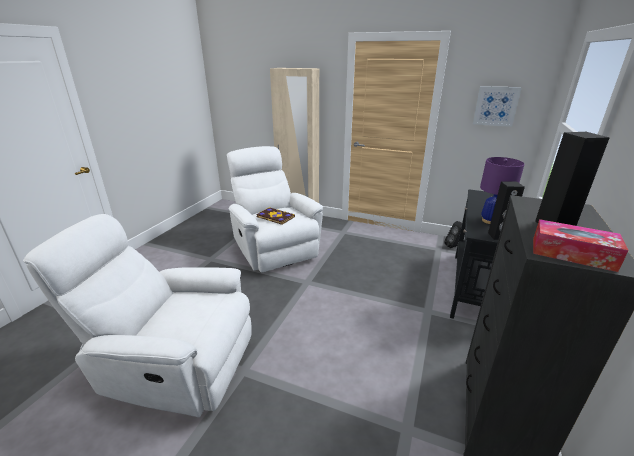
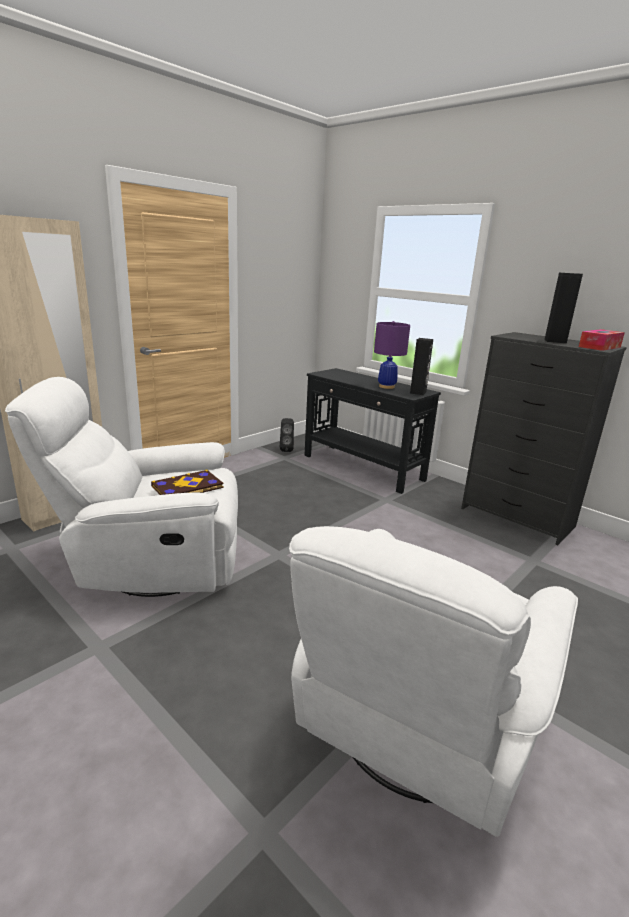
camera: 70 degrees left, 5 degrees down
picture [473,86,522,127] -> none

